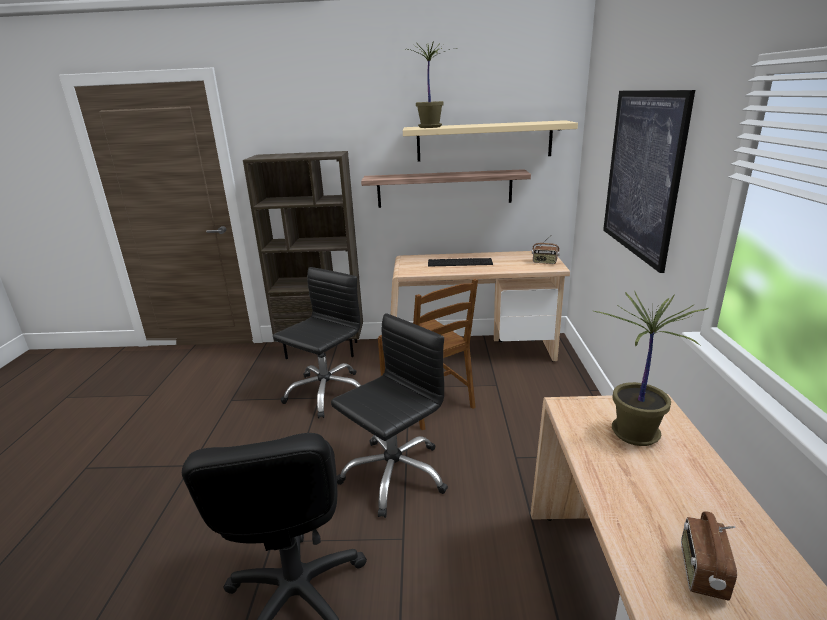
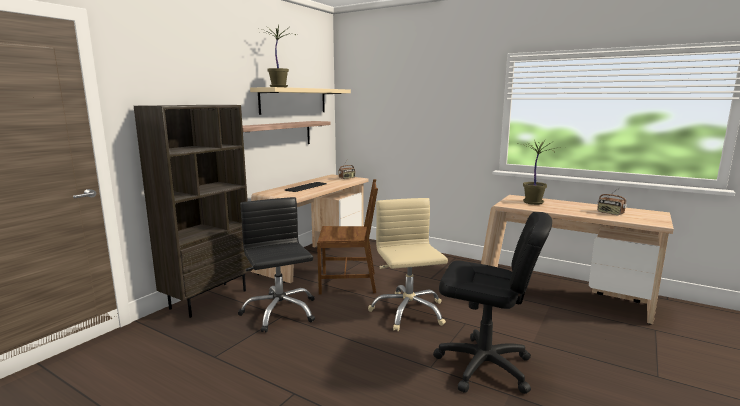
camera: 60 degrees left, 10 degrees down
black office chair [331,313,448,518] -> beige office chair [368,198,448,331]
picture [603,90,695,273] -> none

